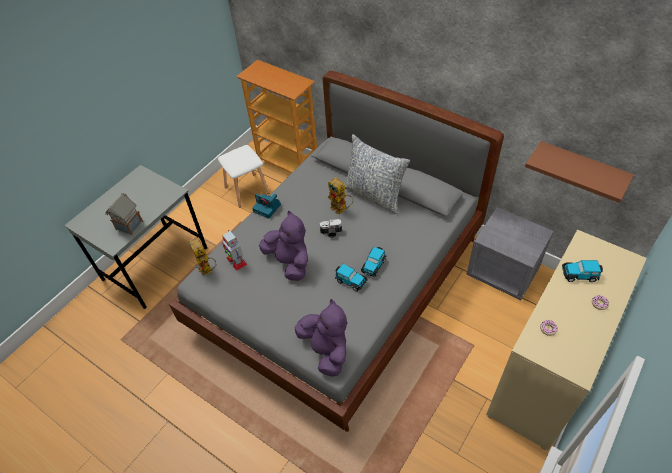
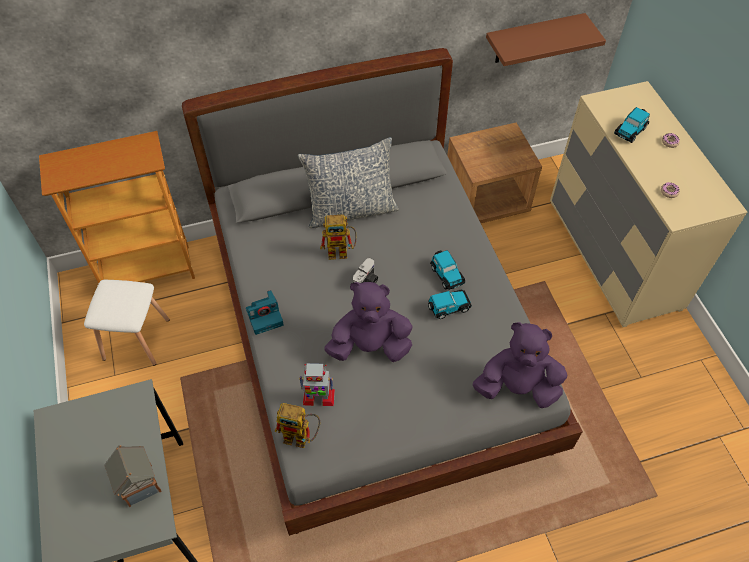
camera: 55 degrees left, 5 degrees up
grey nightstand [467,207,554,300] -> brown nightstand [447,123,542,223]

